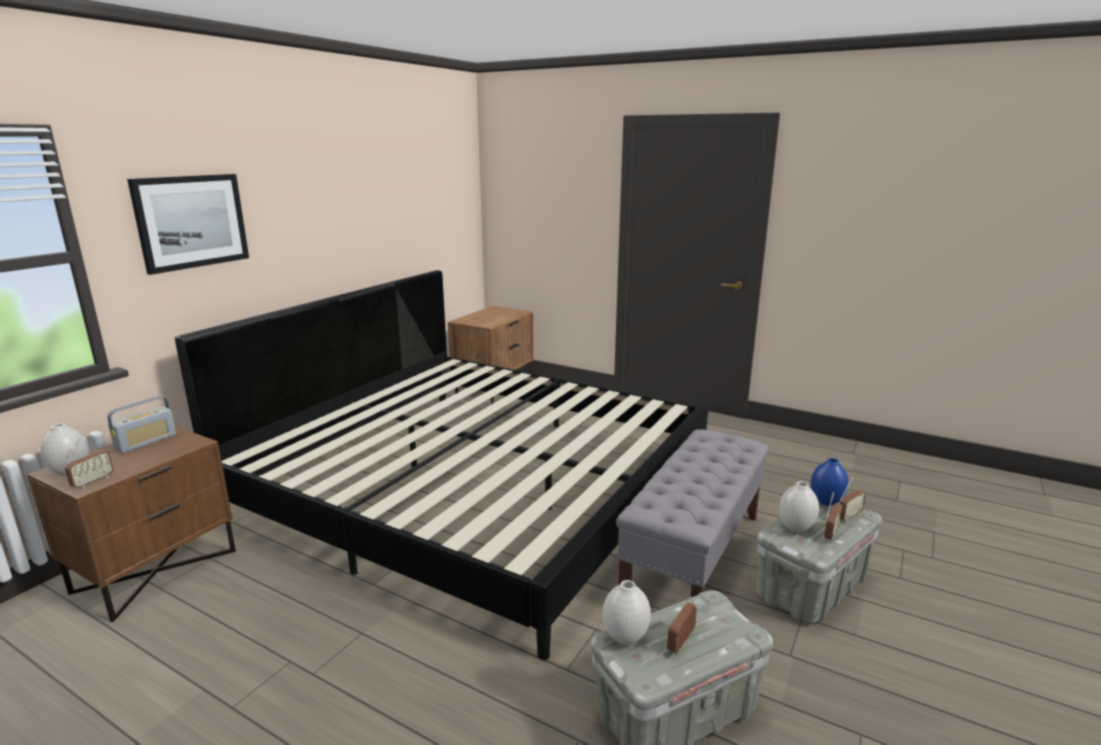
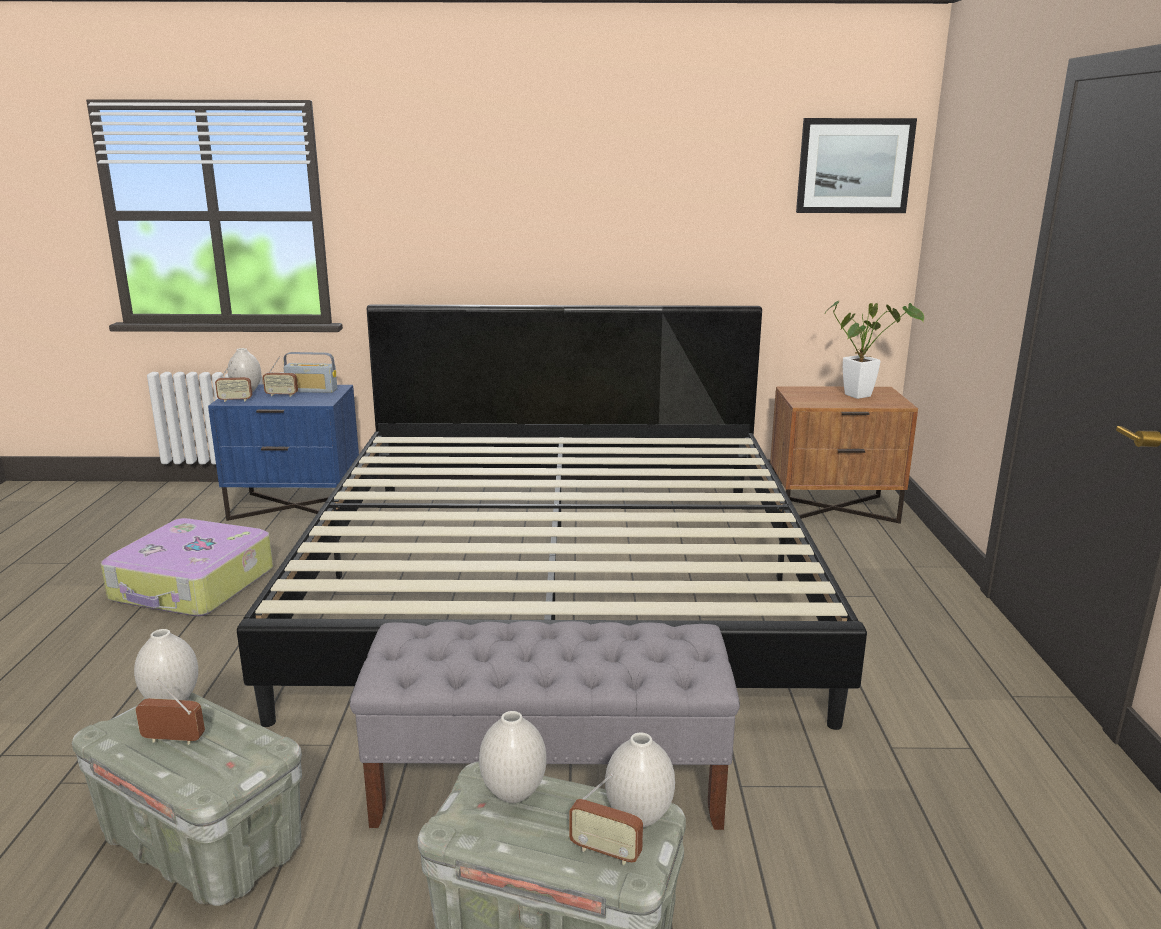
camera: 60 degrees right, 0 degrees up
brown nightstand [27,426,236,622] -> blue nightstand [208,384,359,521]
picture [127,174,249,275] -> picture moved to [796,118,917,213]
blue vase [811,458,849,506] -> white vase [605,732,675,828]
radio [824,492,843,541] -> radio moved to [263,356,298,397]
none -> suitcase [101,518,273,616]
none -> potted plant [823,301,924,399]

